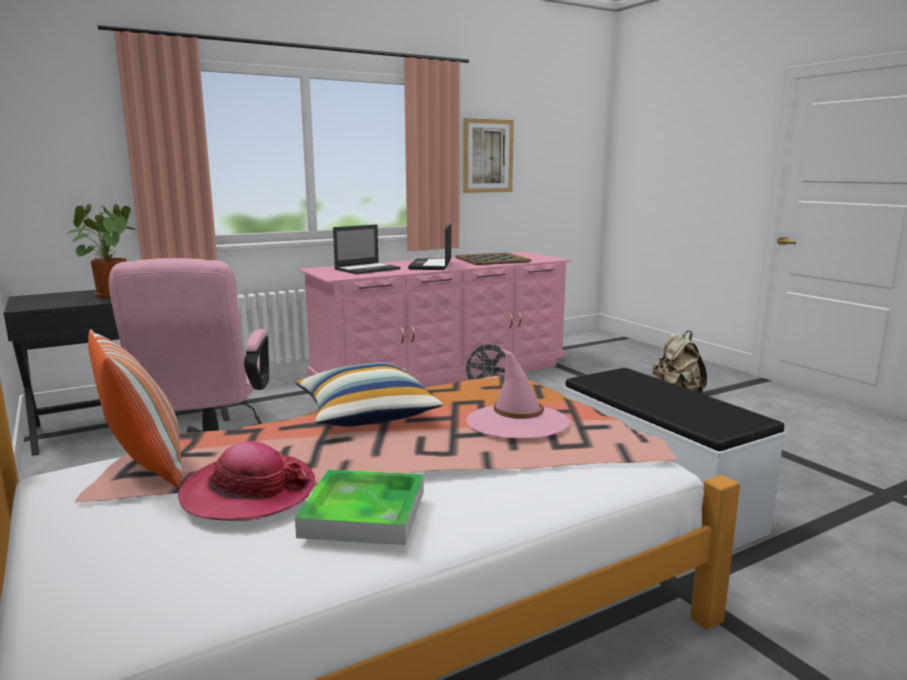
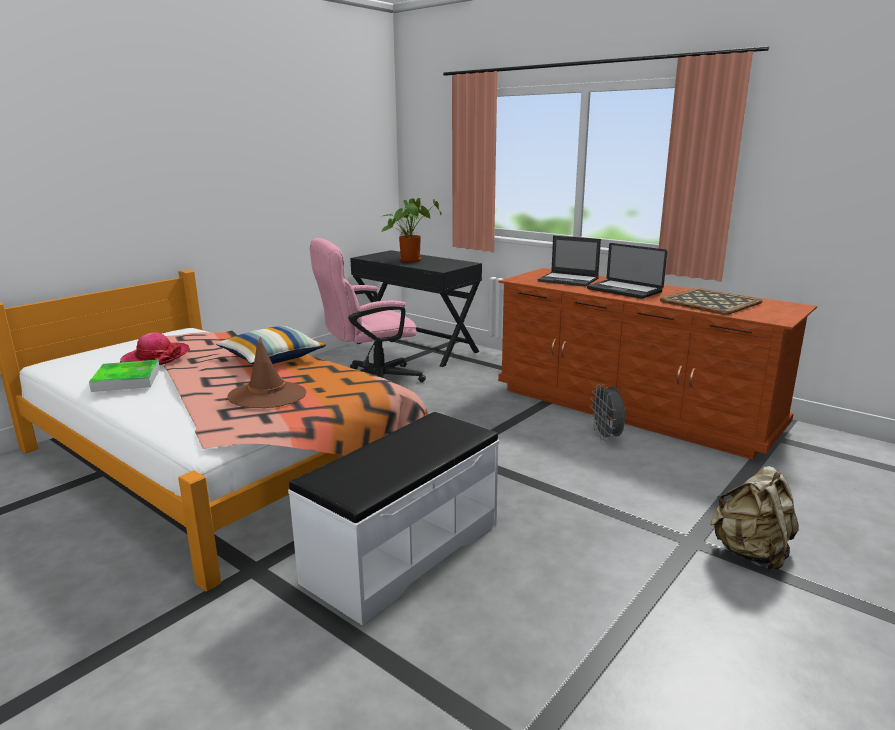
camera: 70 degrees right, 5 degrees up
pillow [88,329,182,488] -> none
pink dresser [298,252,571,388] -> brown dresser [498,268,817,460]
laptop [408,224,451,270] -> laptop turned 120 degrees counterclockwise [587,243,667,299]
picture [463,118,514,193] -> none
pink hat [466,348,570,438] -> brown hat [228,337,306,408]

